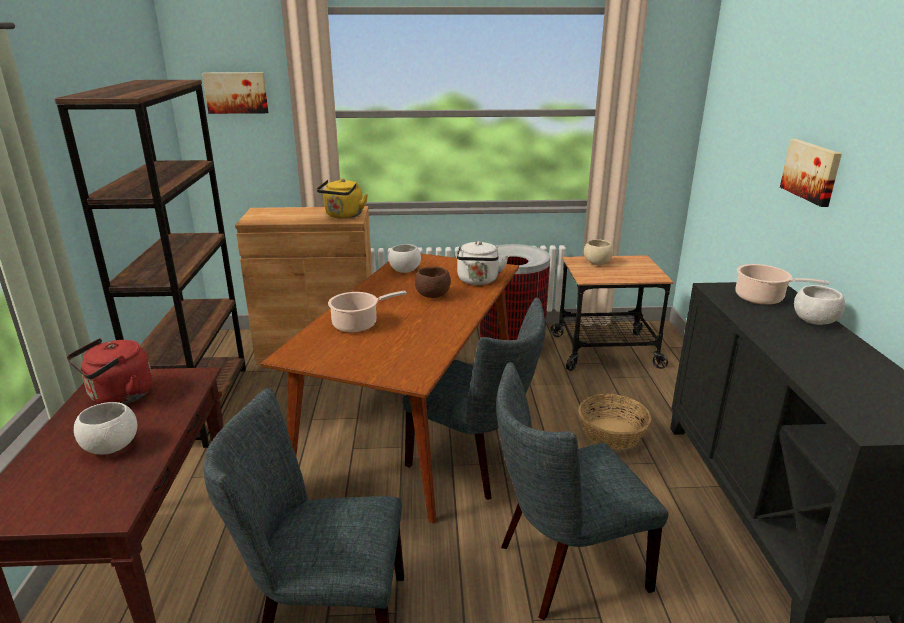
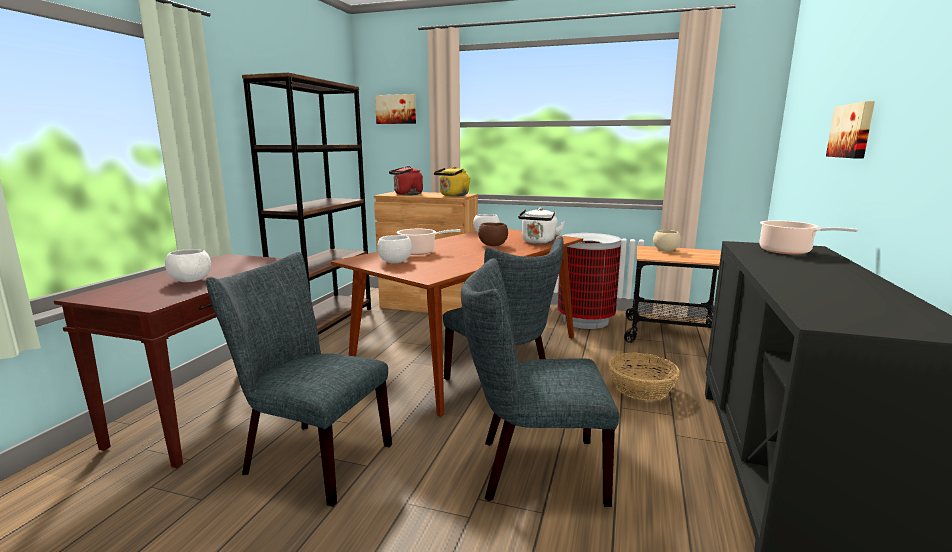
camera: 20 degrees right, 10 degrees down
red kettle [67,338,153,404] -> red kettle moved to [389,166,423,195]
white bowl [794,285,845,325] -> white bowl moved to [377,235,412,263]

